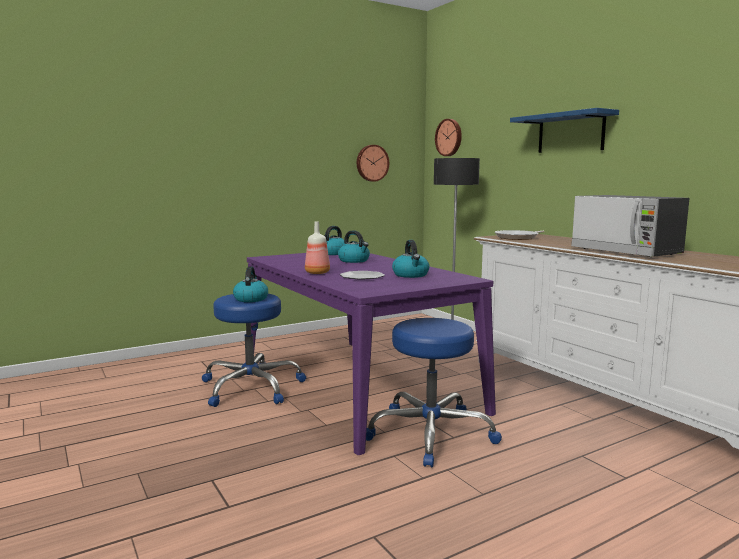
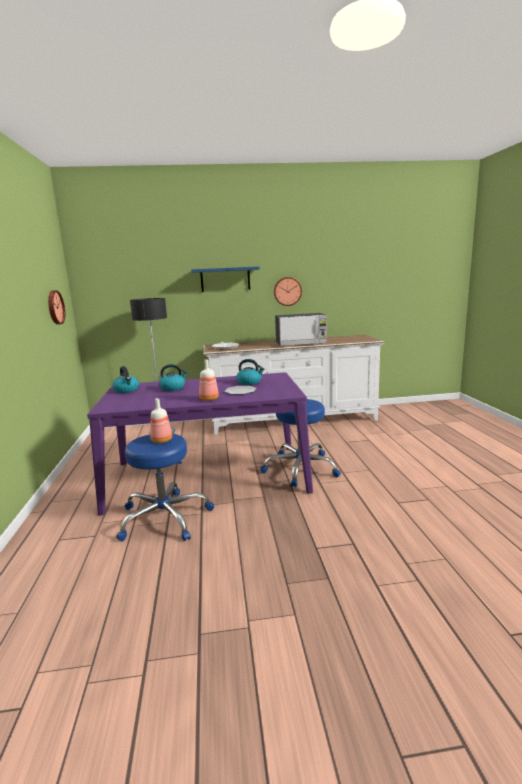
camera: 65 degrees left, 5 degrees up
kettle [233,267,268,302] -> bottle [150,398,172,443]
wall clock [435,119,462,156] -> wall clock moved to [274,277,302,306]

